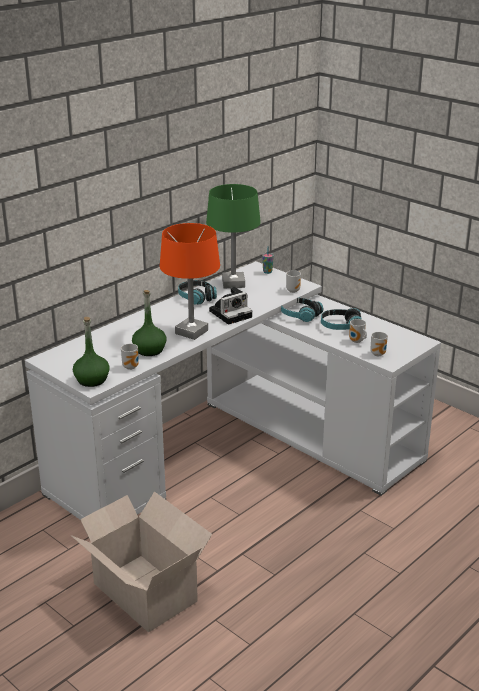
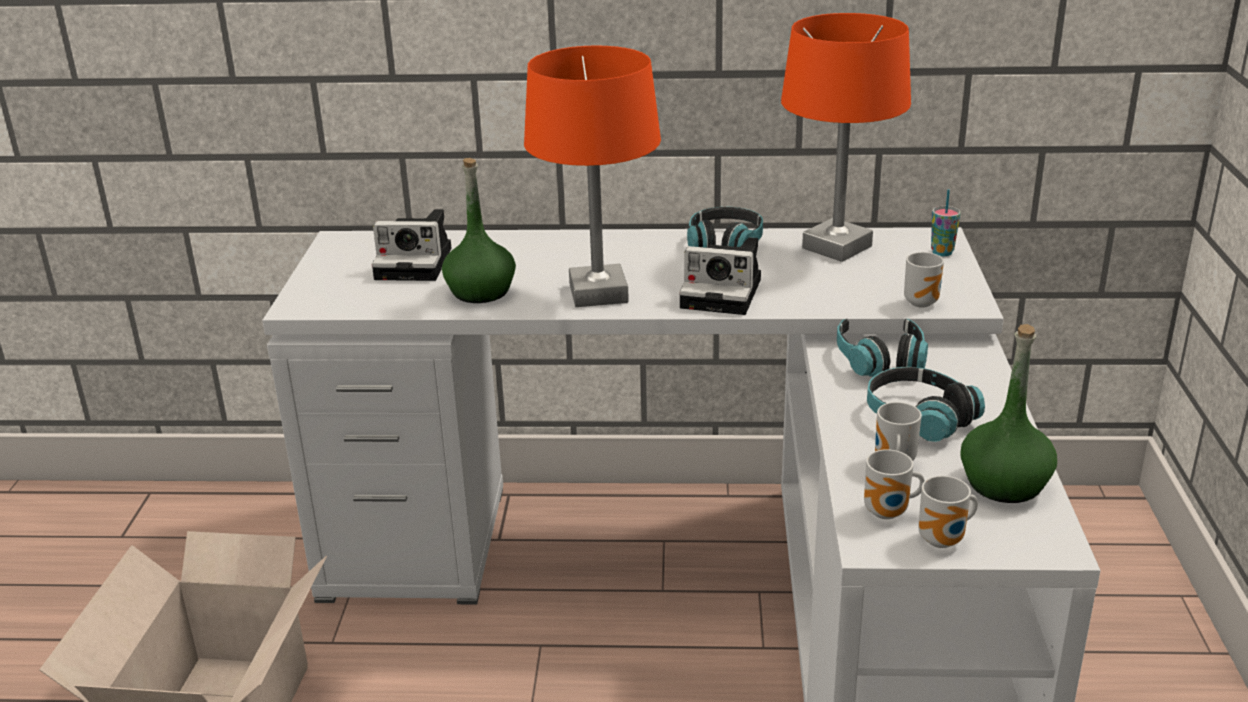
camera: 50 degrees right, 0 degrees up
green bottle [73,317,110,387] -> green bottle moved to [960,324,1057,503]
mug [121,344,139,370] -> mug moved to [918,476,978,548]
green table lamp [206,184,261,288] -> orange table lamp [781,13,911,262]
none -> camera [372,209,451,281]

